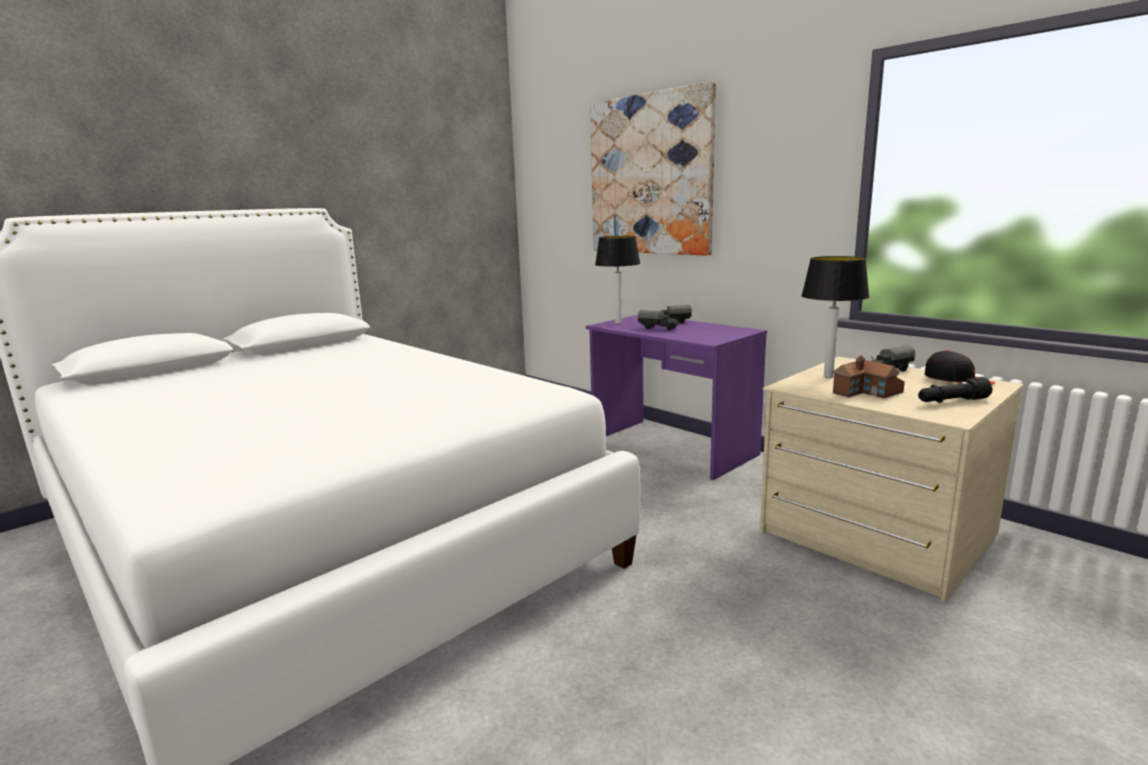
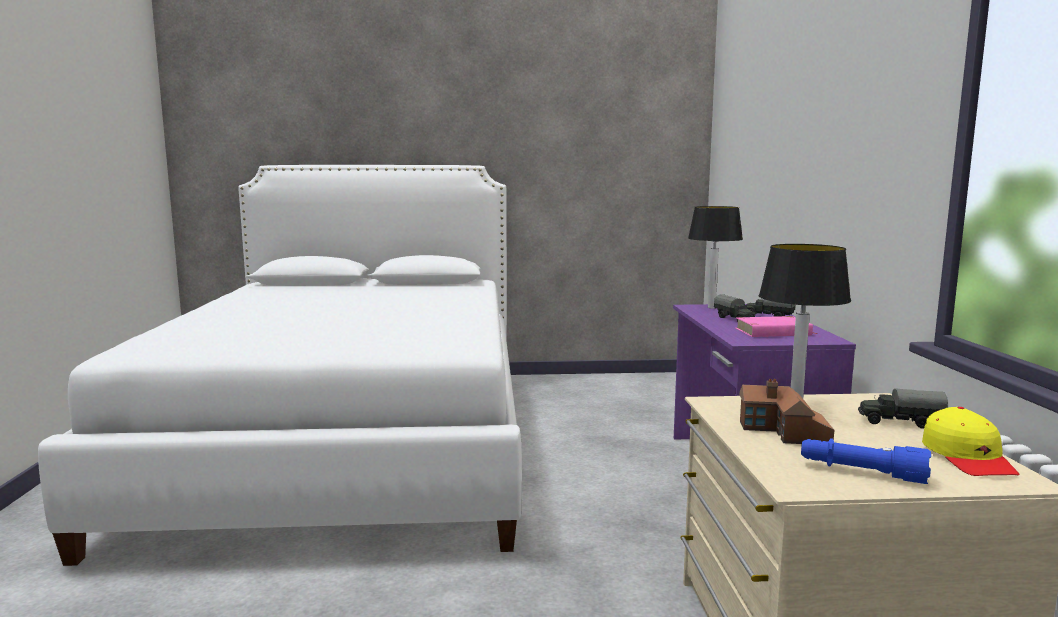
camera: 40 degrees right, 5 degrees down
picture [590,81,716,256] -> none
black flashlight [918,377,993,403] -> blue flashlight [801,438,931,484]
black cap [925,350,995,385] -> yellow cap [922,407,1020,476]
none -> pink book [735,316,818,337]

